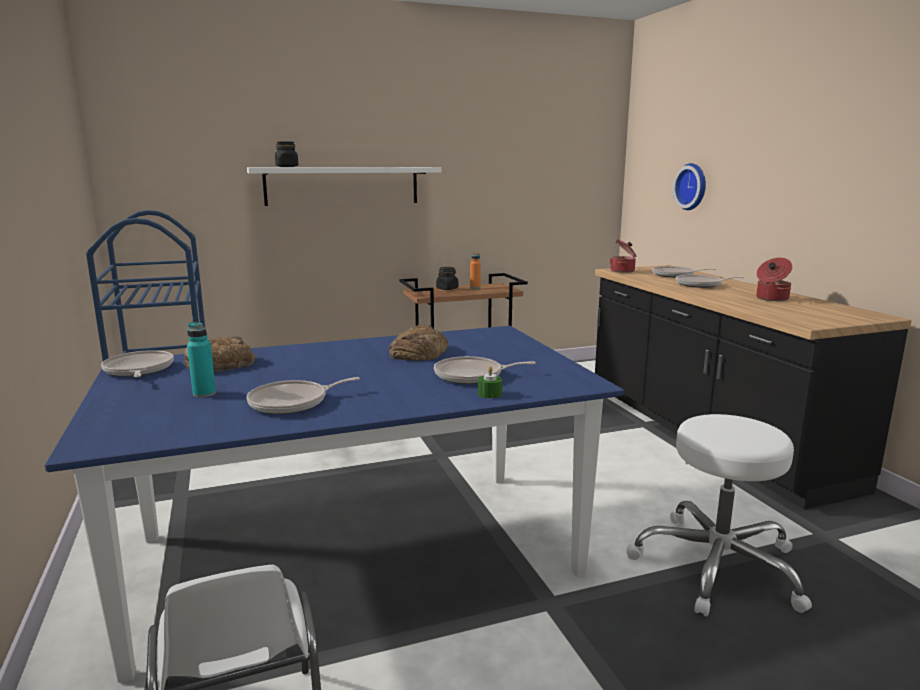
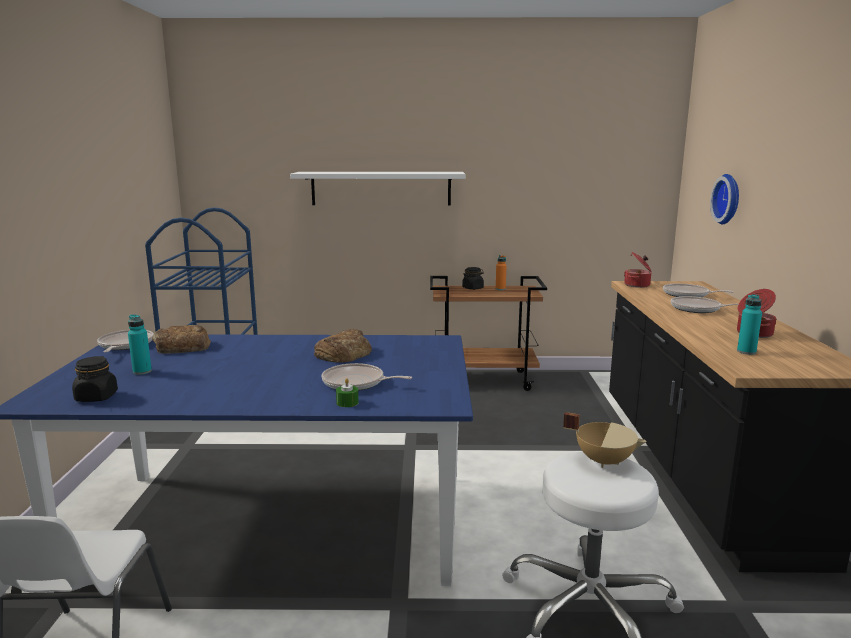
camera: 20 degrees right, 0 degrees up
frying pan [246,377,360,414] -> none
black jar [275,141,298,167] -> black jar moved to [72,356,118,402]
none -> beige cooking pot [563,412,647,468]
none -> turquoise bottle [737,294,762,355]

